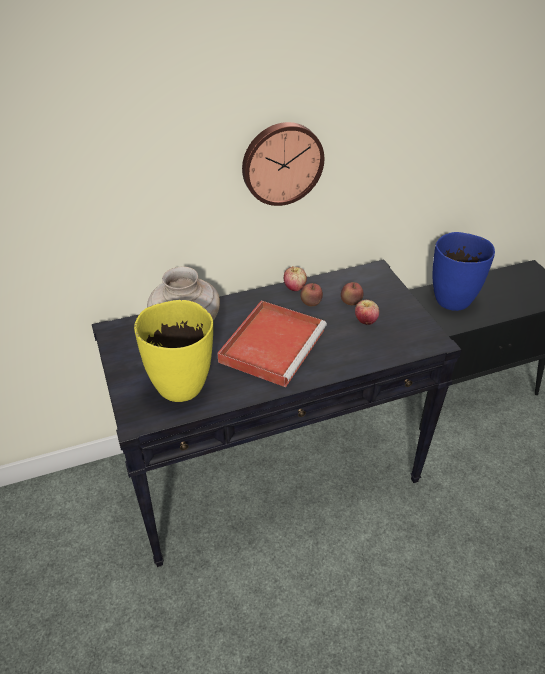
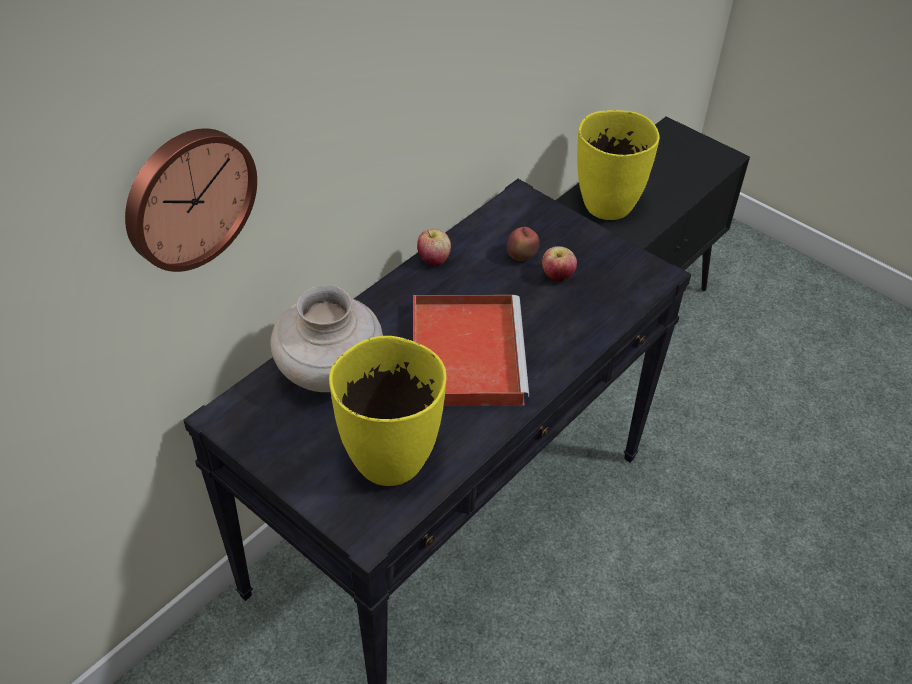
camera: 30 degrees left, 5 degrees up
wall clock [242,122,324,206] -> wall clock moved to [125,129,257,272]
apple [300,283,323,306] -> none
blue vase [432,232,495,311] -> yellow vase [577,110,660,220]

